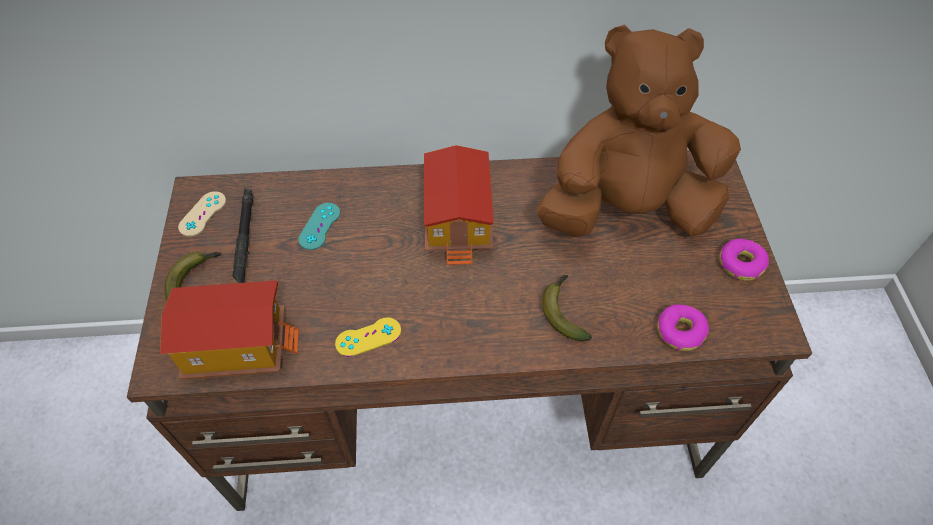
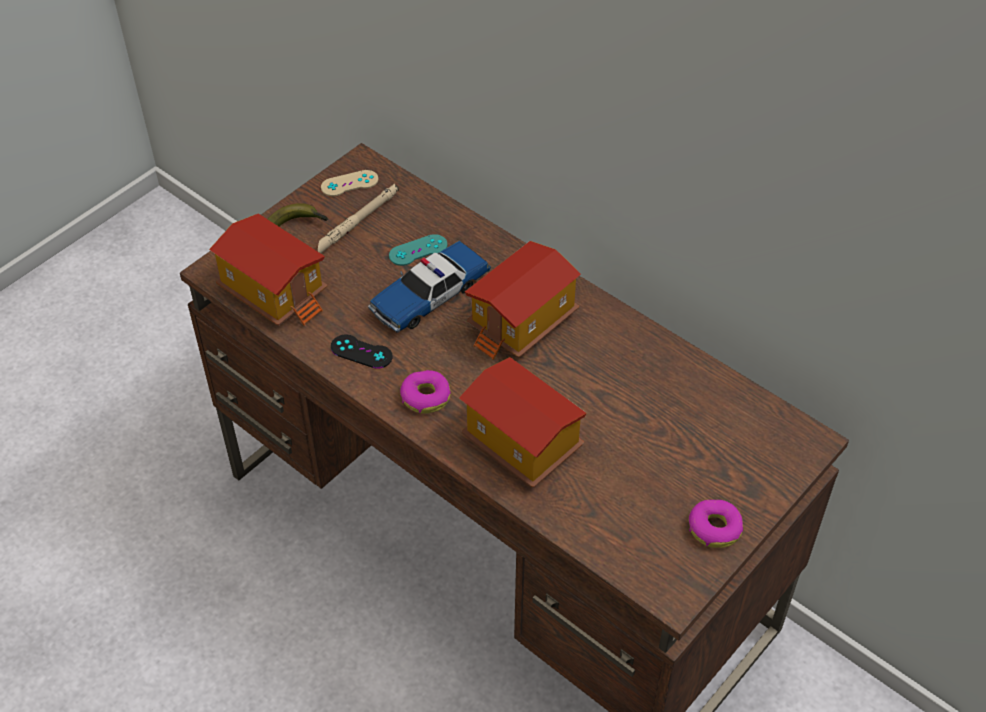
camera: 45 degrees right, 5 degrees down
black flashlight [232,188,253,283] -> beige flashlight [318,184,399,253]
yellow game controller [335,317,401,357] -> black game controller [331,335,393,369]
brown plush toy [536,24,741,237] -> none
banana [542,275,592,341] -> toy house [459,357,587,488]
donut [657,304,709,351] -> donut moved to [400,370,450,414]
none -> toy car [368,241,491,333]

